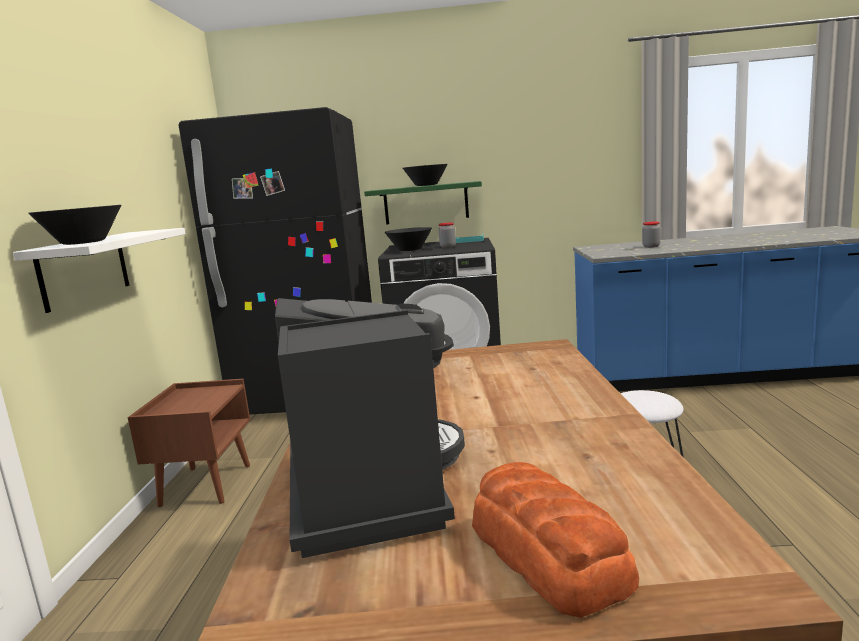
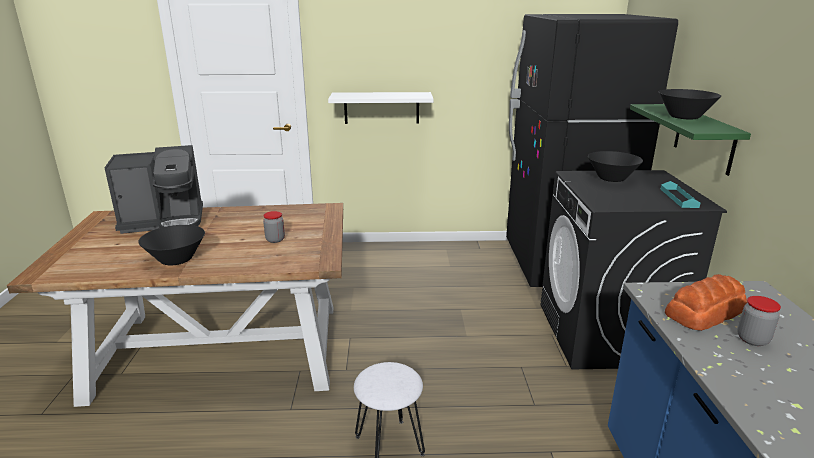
camera: 85 degrees right, 10 degrees up
black bowl [28,205,121,245] -> black bowl moved to [138,225,205,265]
brown nightstand [128,379,250,507] -> none
jar [438,222,456,248] -> jar moved to [263,211,285,243]
bread [472,462,639,618] -> bread moved to [665,274,747,331]

